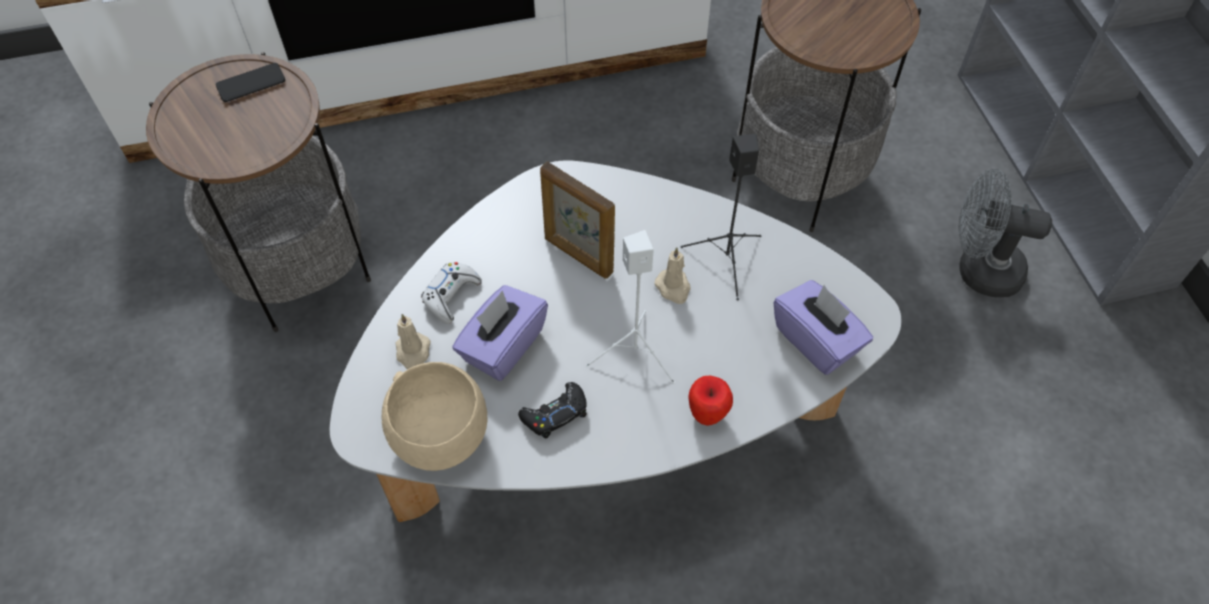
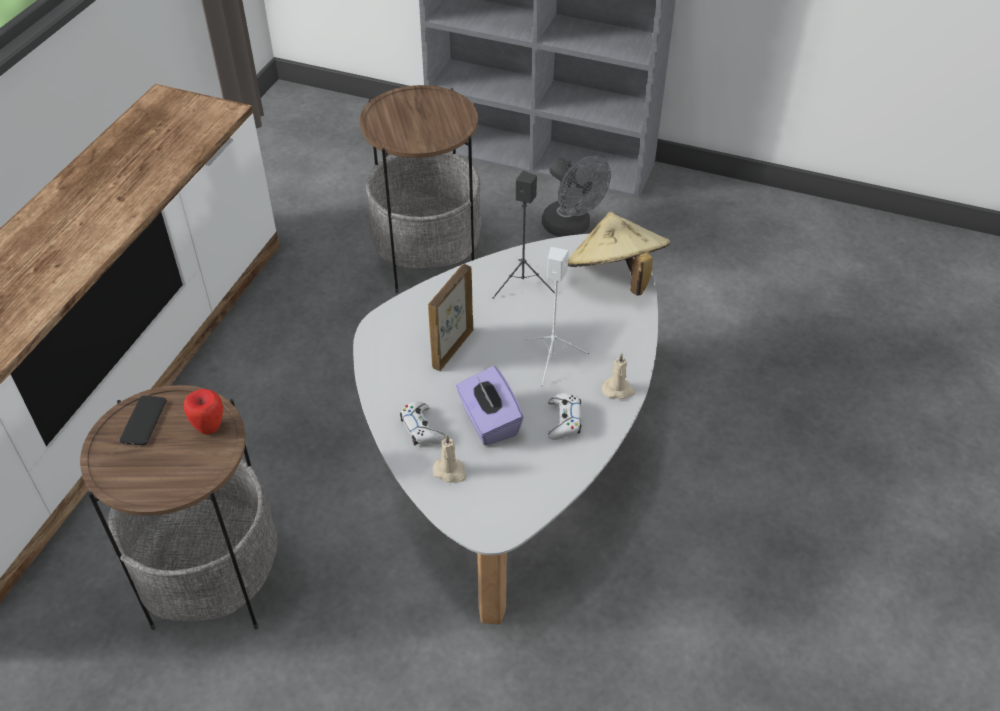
camera: 55 degrees left, 10 degrees down
beige bowl [382,362,487,471] -> none
black game controller [518,382,587,439] -> white game controller [548,393,581,440]
picture frame [540,162,615,279] -> picture frame turned 135 degrees clockwise [428,264,473,371]
beige candle [654,247,691,304] -> beige candle moved to [602,353,636,400]
apple [688,375,733,426] -> apple moved to [184,389,223,434]
purple tissue box [774,280,873,375] -> beige hat [568,212,670,296]
grey fan [958,169,1052,298] -> grey fan turned 90 degrees counterclockwise [542,156,611,237]

